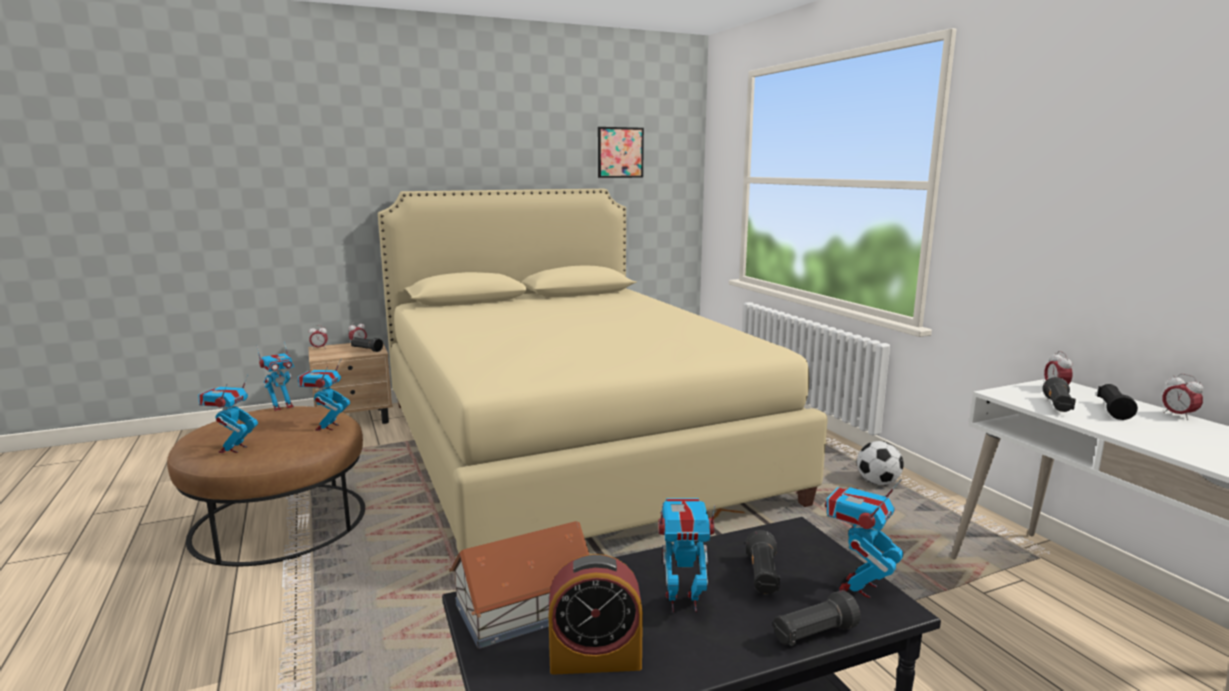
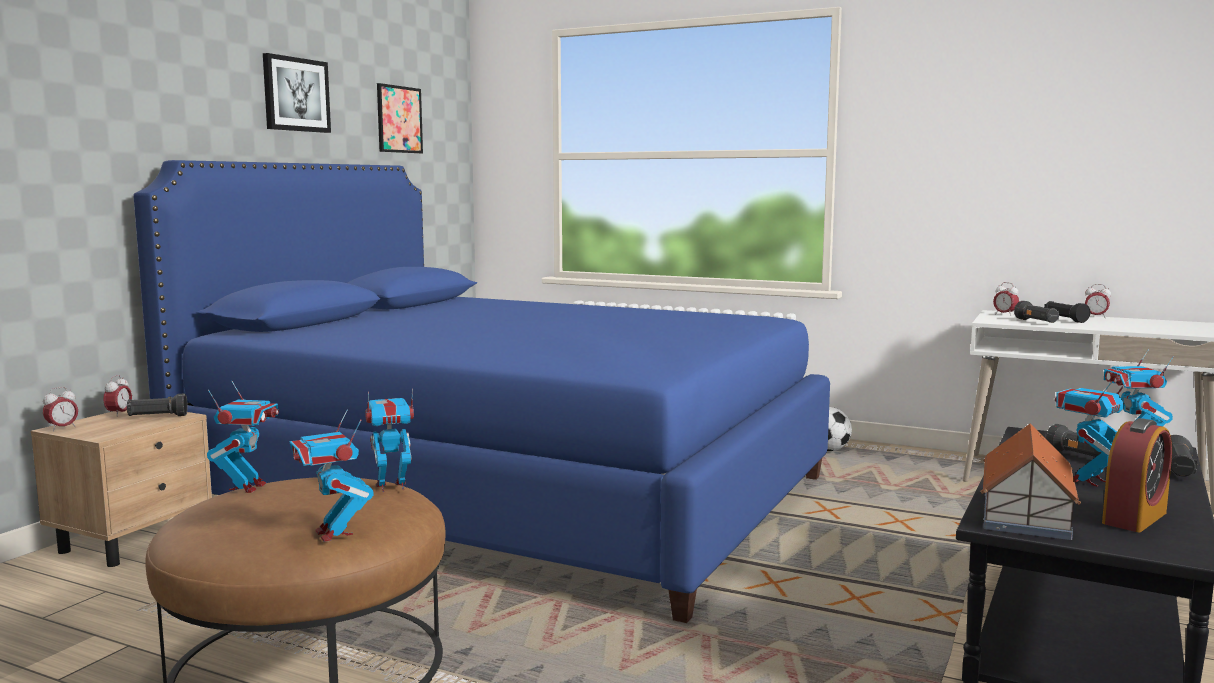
camera: 40 degrees left, 5 degrees down
toy robot [298,358,350,431] -> toy robot turned 105 degrees clockwise [365,389,414,493]
beige bed [378,189,828,553] -> blue bed [133,160,830,623]
none -> picture [263,53,331,133]

